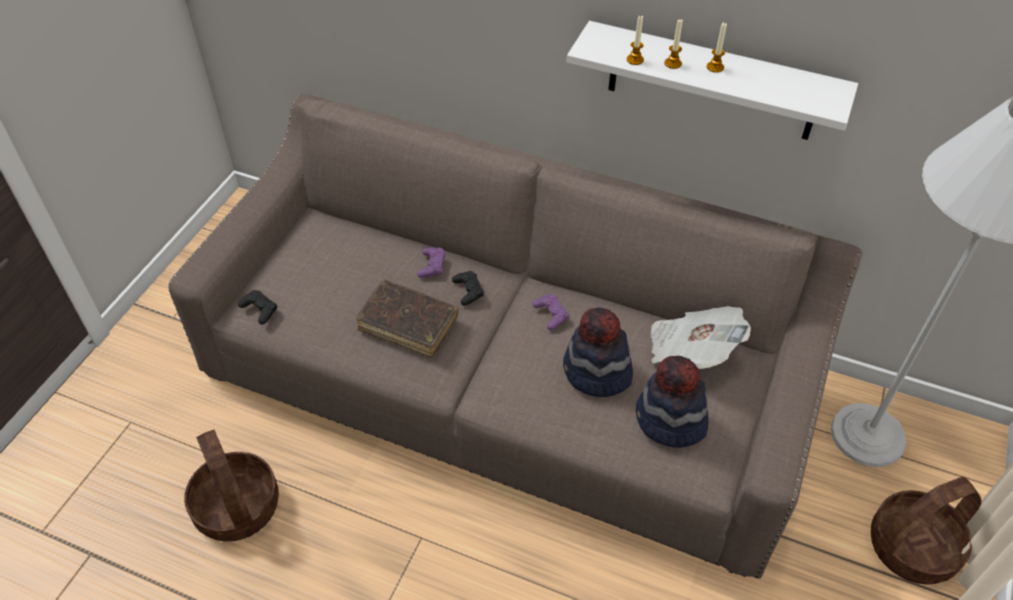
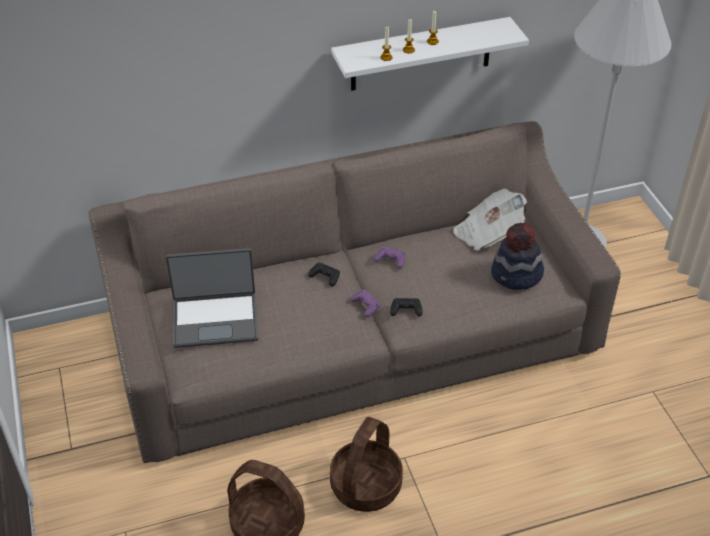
camera: 40 degrees left, 5 degrees down
black game controller [238,290,277,324] -> black game controller moved to [390,298,423,316]
brown book [356,279,459,357] -> none
purple game controller [418,247,446,278] -> purple game controller moved to [350,290,380,317]
hat [563,307,633,397] -> none
basket [871,477,981,585] -> basket moved to [330,417,403,512]
none -> laptop [166,248,258,348]

